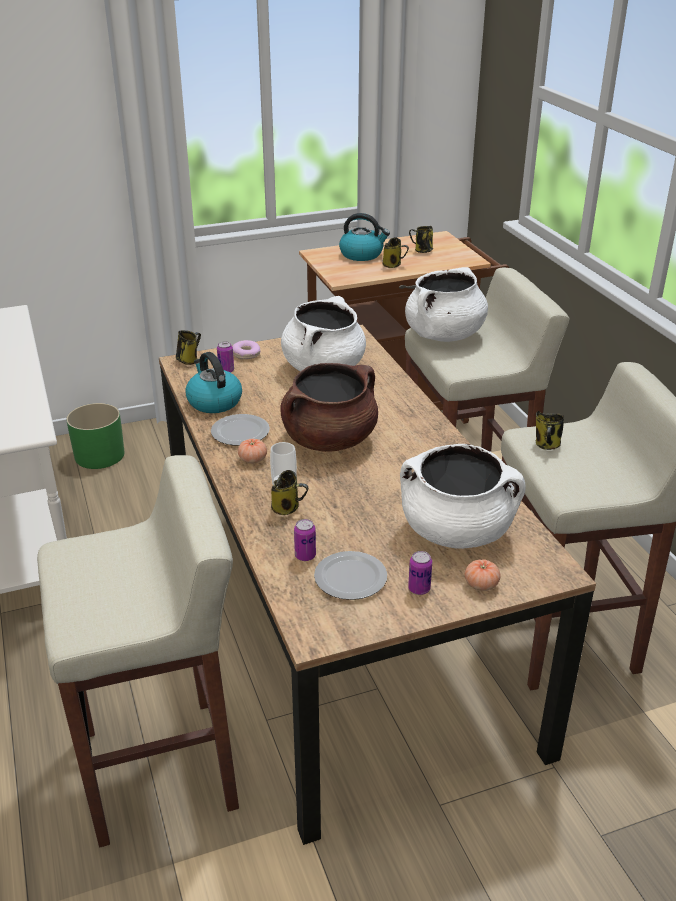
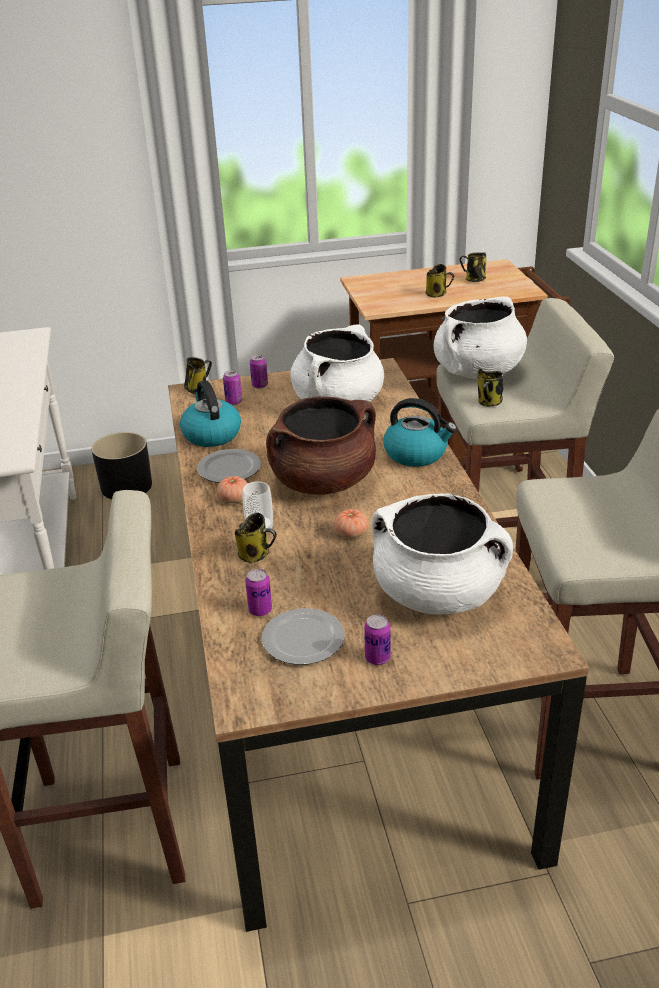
camera: 10 degrees right, 0 degrees up
green planter [66,403,124,469] -> black planter [92,432,152,499]
donut [232,340,260,359] -> can [250,355,268,389]
kettle [339,213,390,261] -> kettle moved to [383,398,457,467]
tomato [464,559,501,591] -> tomato moved to [334,509,368,538]
mug [536,411,564,450] -> mug moved to [477,369,503,407]

